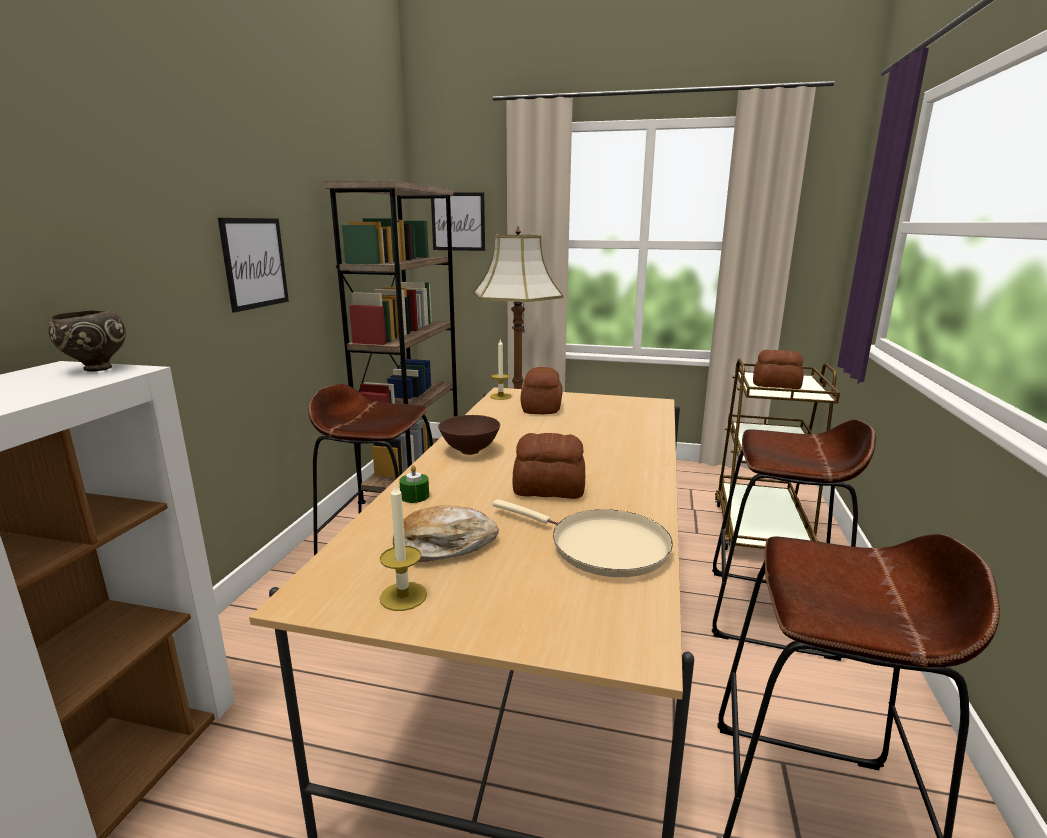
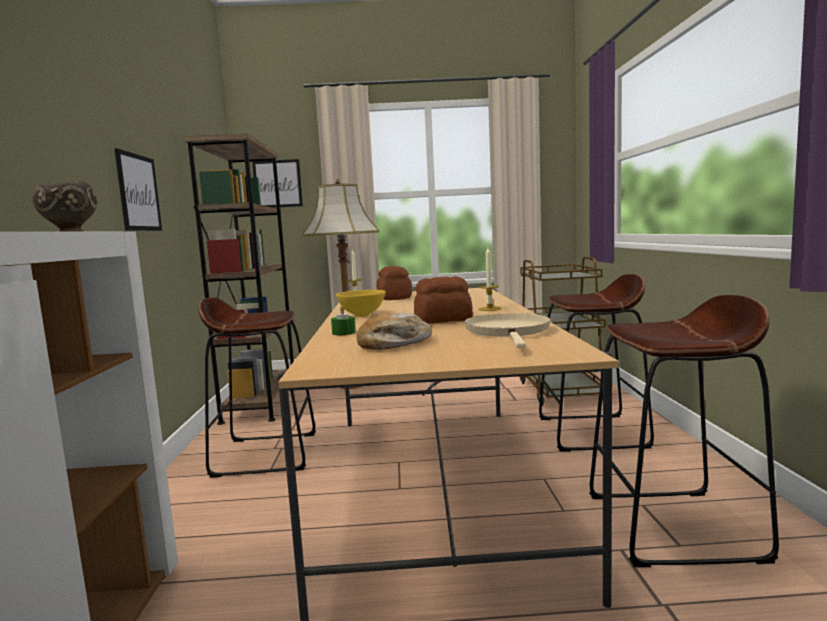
camera: 15 degrees left, 10 degrees down
candle [380,481,427,611] -> candle moved to [478,247,501,311]
brown bowl [438,415,500,455] -> yellow bowl [336,290,386,317]
beige frying pan [492,499,673,577] -> beige frying pan turned 105 degrees counterclockwise [464,313,551,348]
bread [753,350,804,389] -> none

